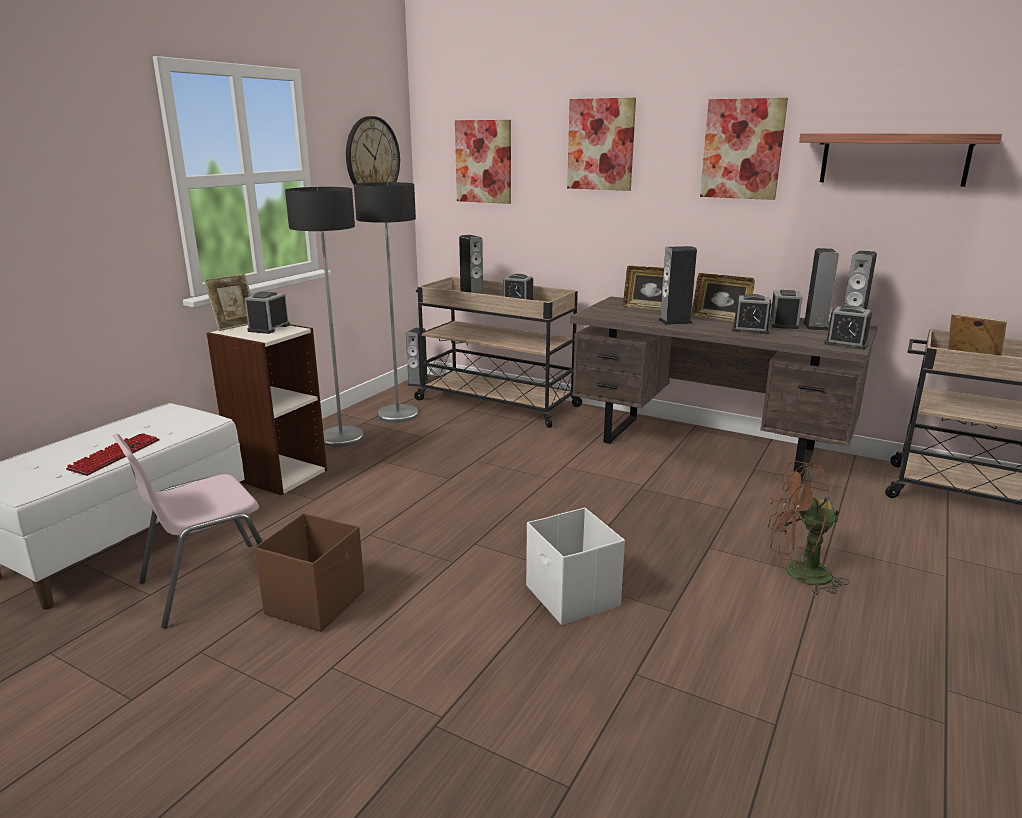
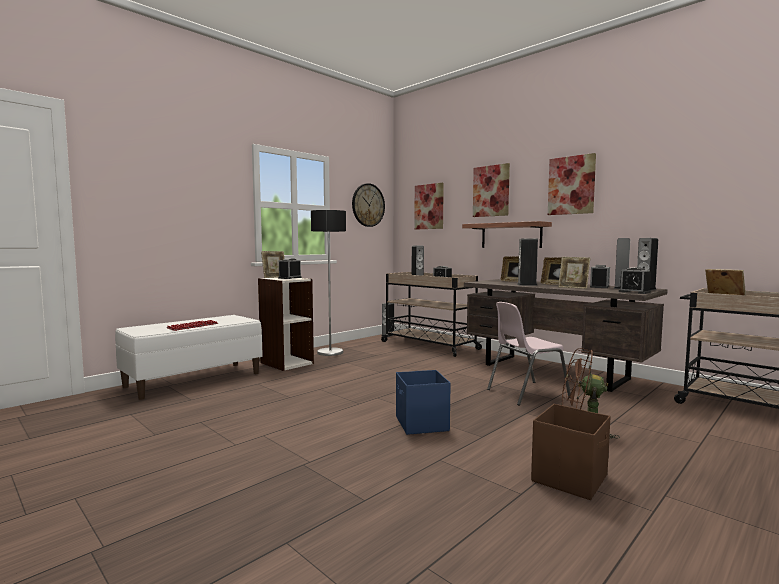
camera: 15 degrees right, 15 degrees down
pink chair [113,433,263,628] -> pink chair moved to [487,302,571,405]
brown storage box [254,513,365,632] -> brown storage box moved to [531,404,611,500]
floor lamp [354,182,419,422] -> none
white storage box [526,507,625,625] -> blue storage box [396,370,451,435]
alarm clock [732,294,771,334] -> picture frame [558,257,590,289]
shelf [799,133,1002,187] -> shelf moved to [462,221,552,248]

